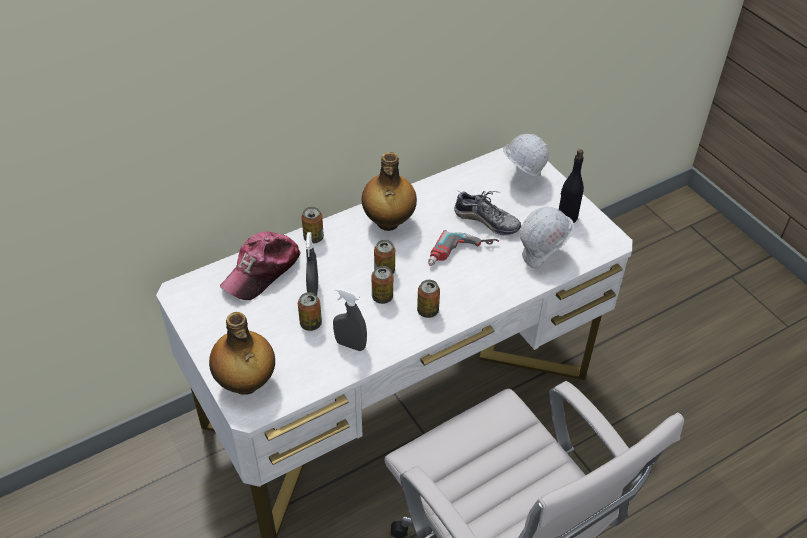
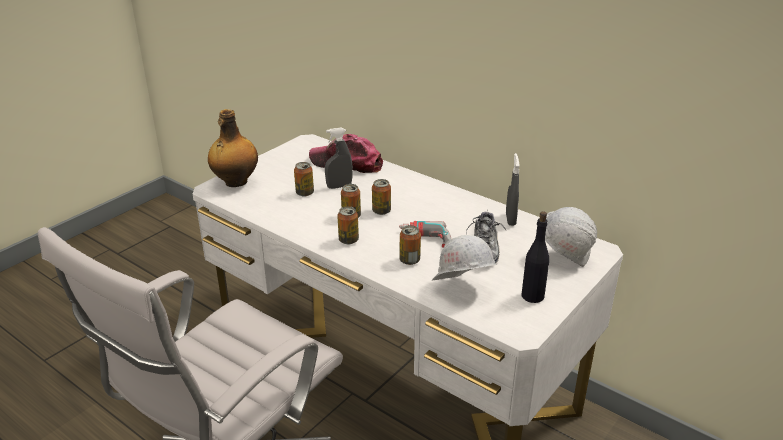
camera: 70 degrees right, 15 degrees down
can [302,207,324,244] -> can moved to [399,225,421,265]
grey spray bottle [333,287,367,351] -> grey spray bottle moved to [506,153,520,226]
bottle [362,152,417,231] -> none

